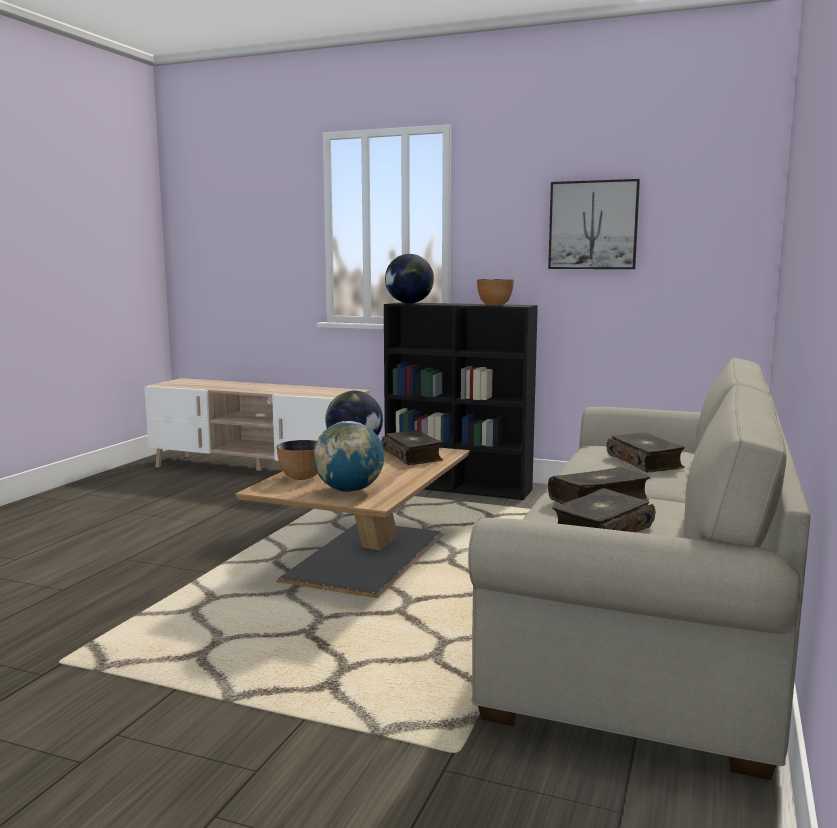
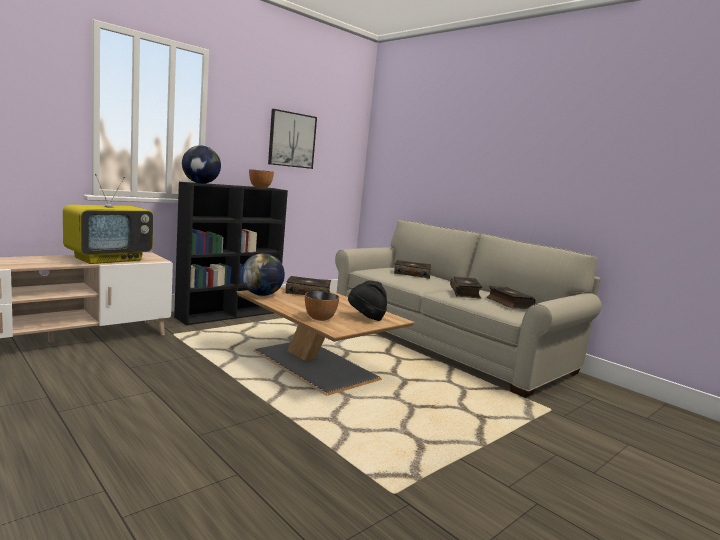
camera: 65 degrees left, 0 degrees up
globe [313,421,384,492] -> black hat [348,280,387,321]
none -> television [63,174,154,264]

